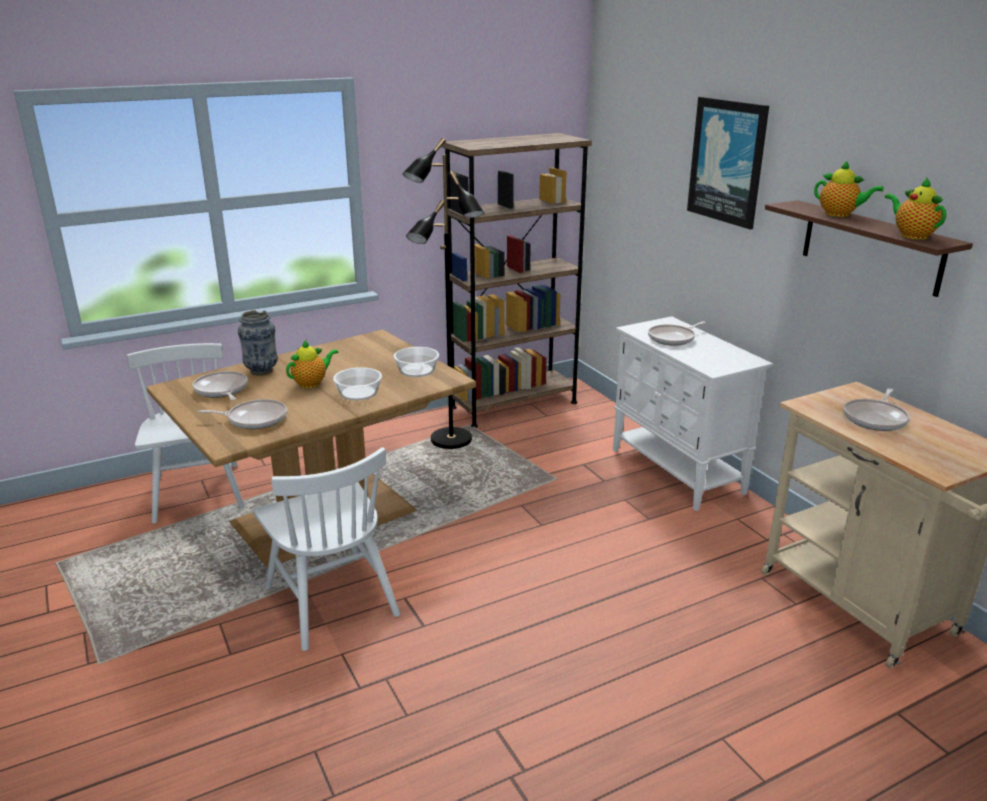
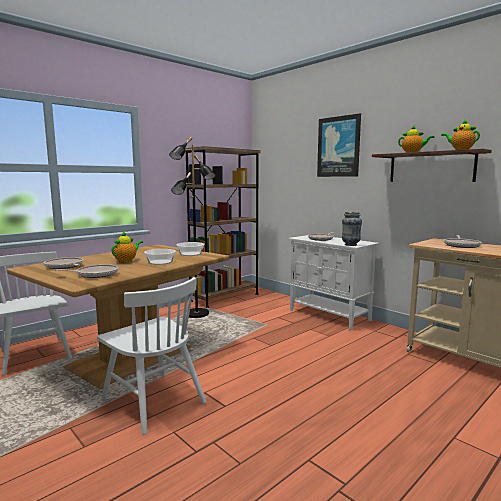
camera: 15 degrees left, 15 degrees down
vase [238,310,278,375] -> vase moved to [342,212,362,246]

